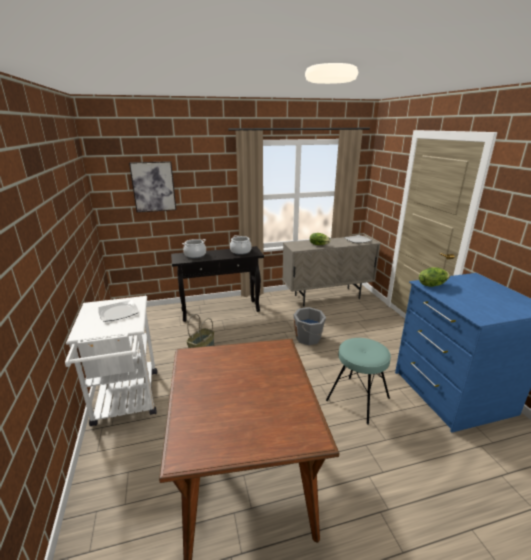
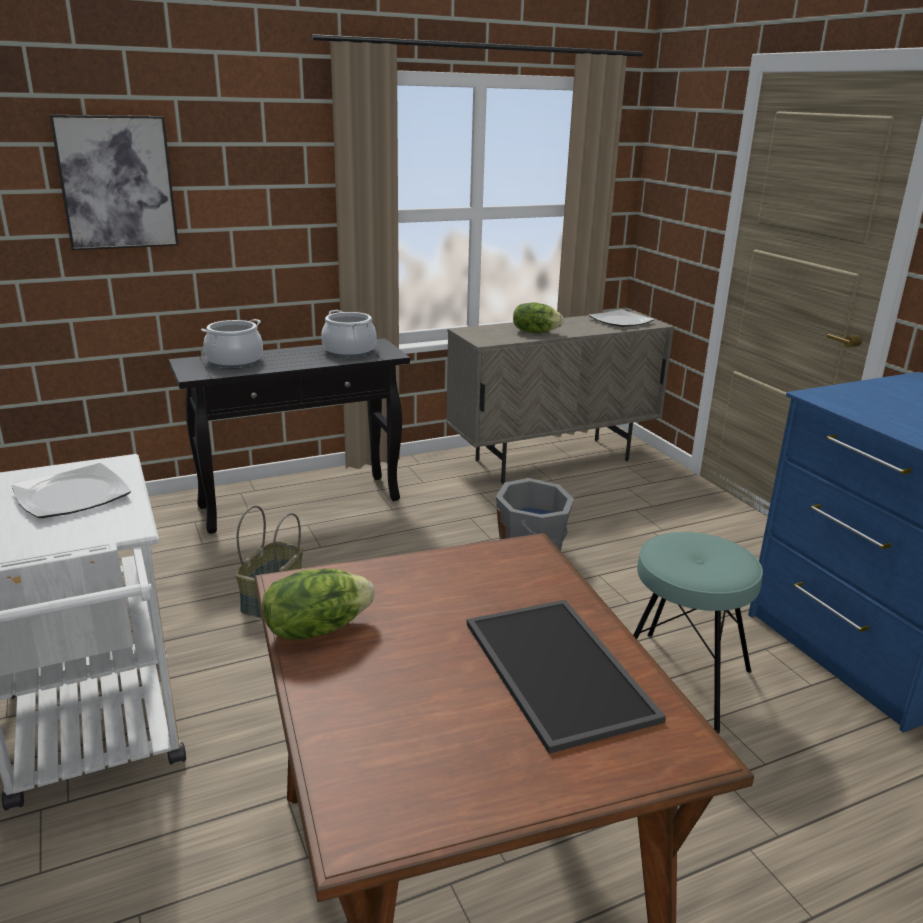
camera: 10 degrees left, 0 degrees up
lettuce [419,267,450,287] -> lettuce moved to [262,569,375,640]
none -> tray [467,600,666,754]

